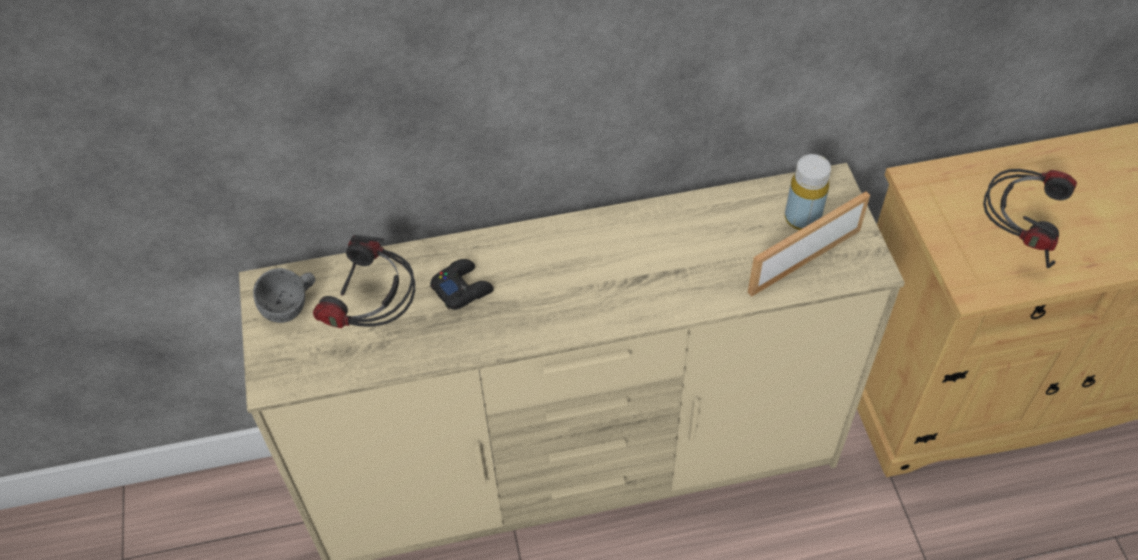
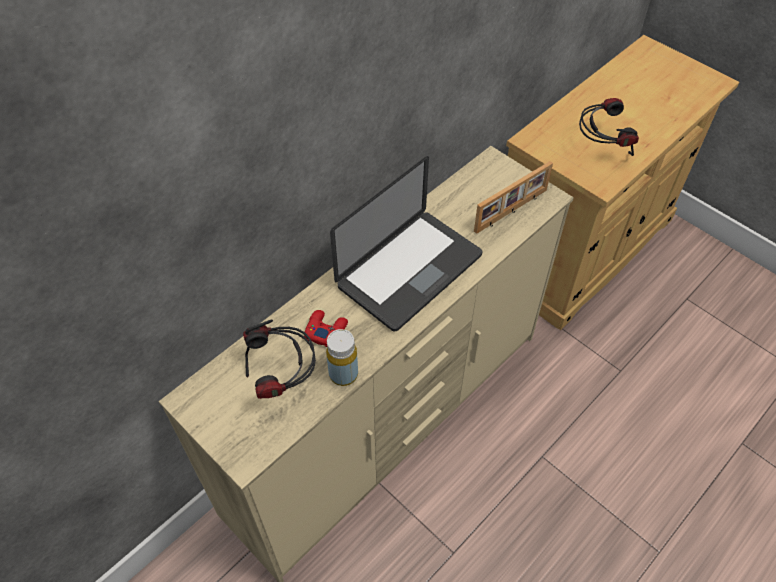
camera: 35 degrees left, 0 degrees up
grey mug [253,268,315,323] -> none
black game controller [430,259,494,310] -> red game controller [304,310,348,347]
picture frame [748,191,870,297] -> picture frame turned 150 degrees counterclockwise [474,161,553,234]
yellow bottle [785,154,831,230] -> yellow bottle moved to [326,329,358,386]
none -> laptop [330,156,483,332]

